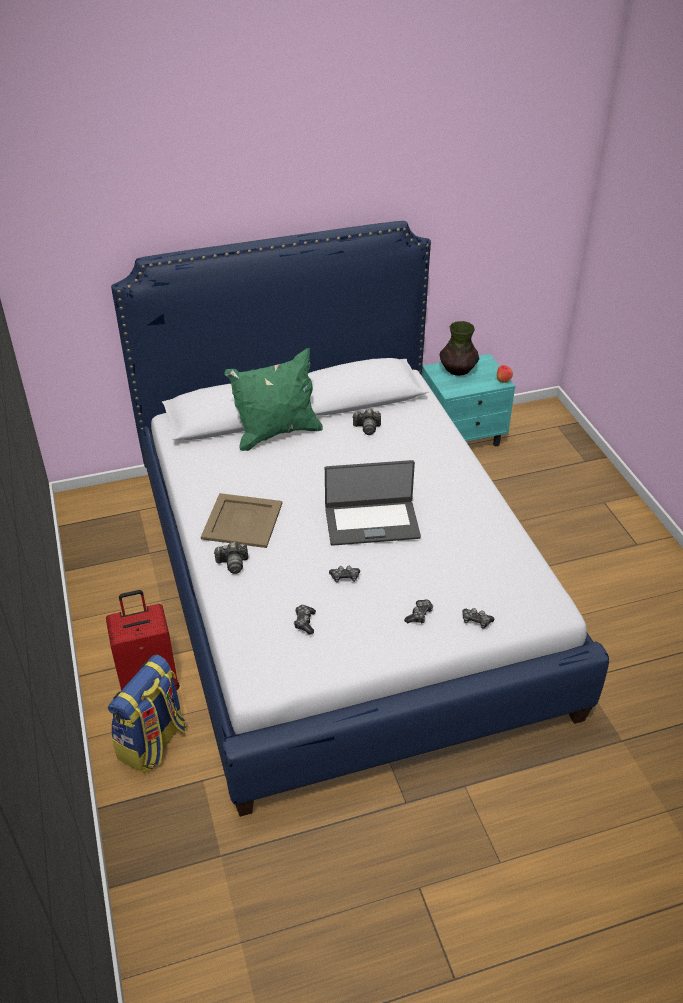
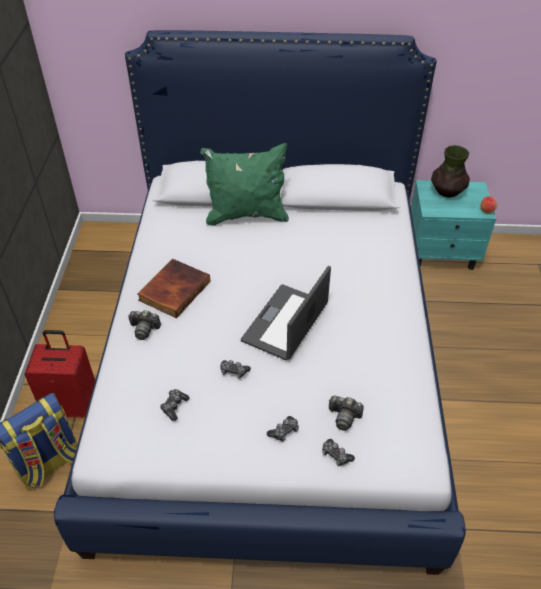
camera: 20 degrees right, 5 degrees up
beige tray [201,493,282,548] -> book [137,259,211,318]
laptop [325,460,421,546] -> laptop turned 105 degrees clockwise [241,266,331,360]
camera [352,409,381,435] -> camera moved to [328,395,364,431]

